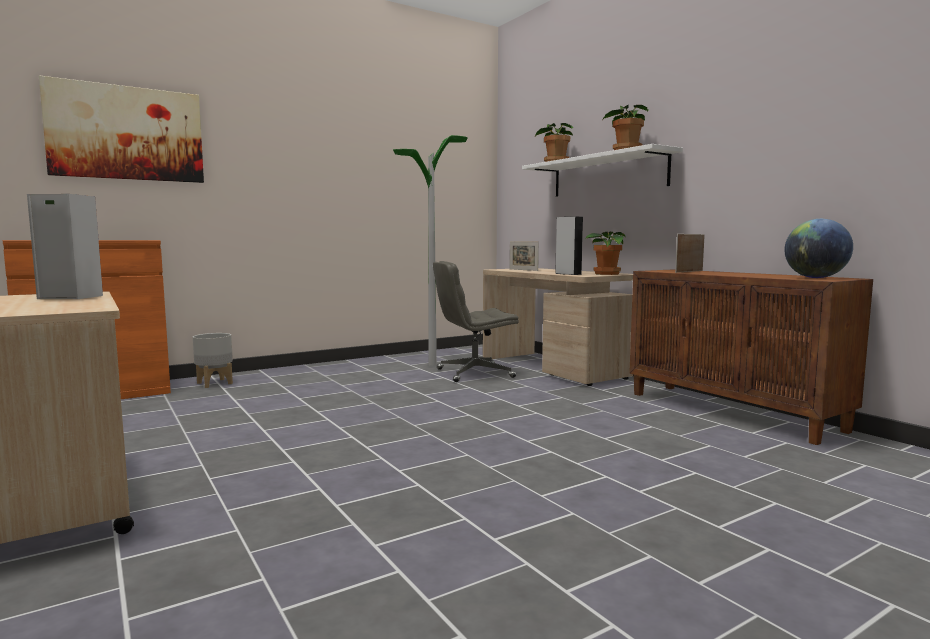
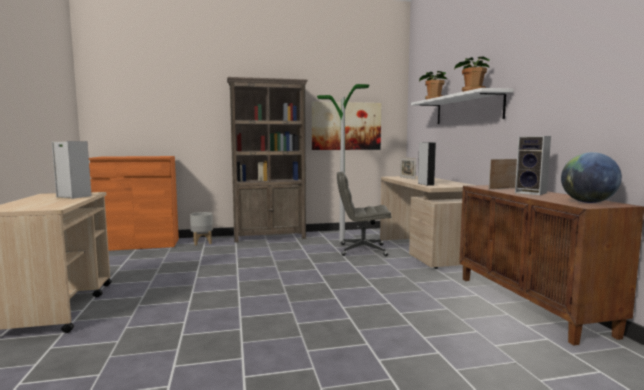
camera: 20 degrees right, 0 degrees up
picture [39,75,204,183] -> picture moved to [312,102,381,150]
potted plant [585,232,625,275] -> none
none -> brown bookcase [227,77,308,243]
none -> speaker [515,136,551,195]

